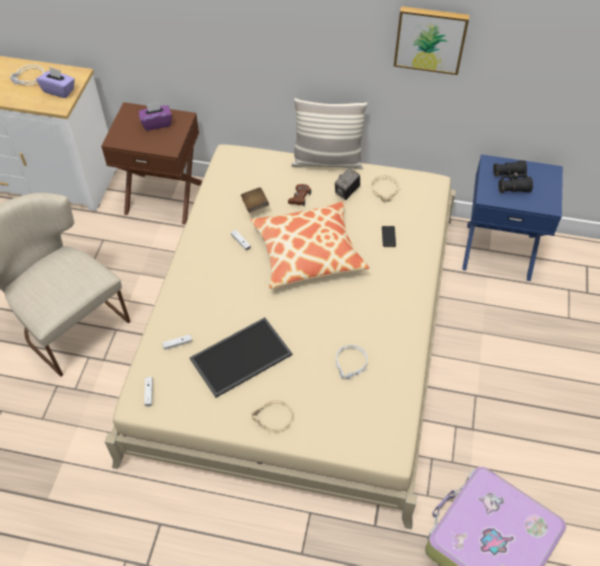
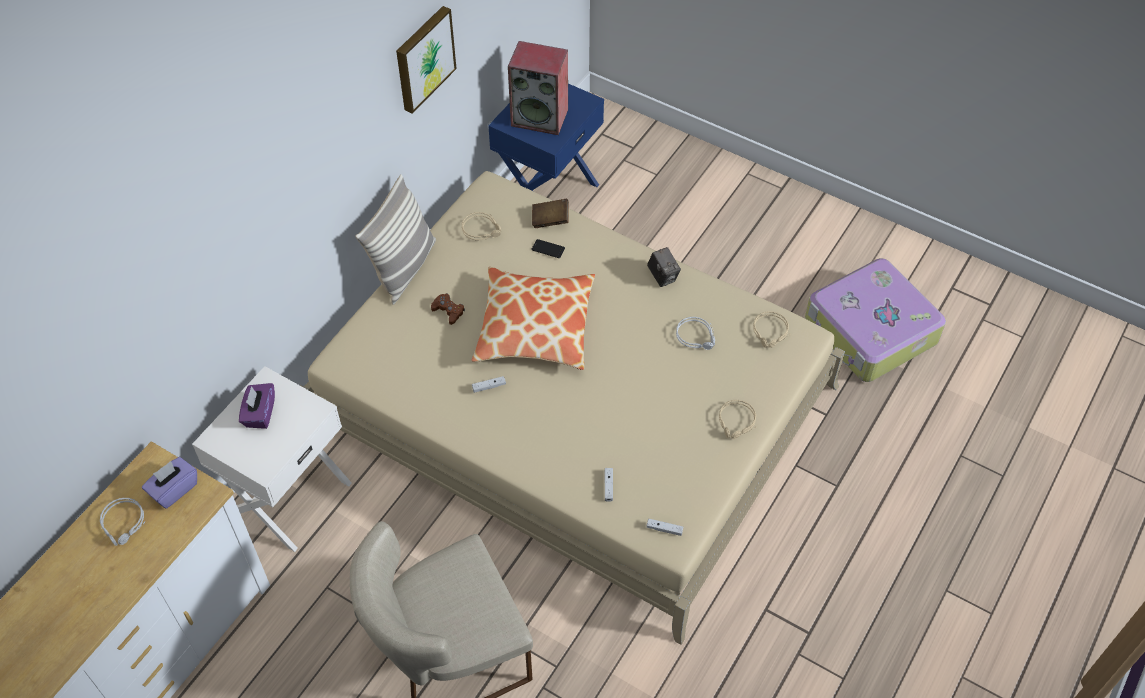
camera: 70 degrees left, 0 degrees up
brown nightstand [101,102,202,225] -> white nightstand [192,366,352,552]
tray [190,317,292,398] -> none
brown book [241,187,269,214] -> brown book moved to [532,199,569,228]
camera [335,168,360,200] -> camera moved to [647,247,681,287]
black binoculars [493,160,533,193] -> speaker [508,41,568,135]
none -> beige headphones [753,311,790,348]

